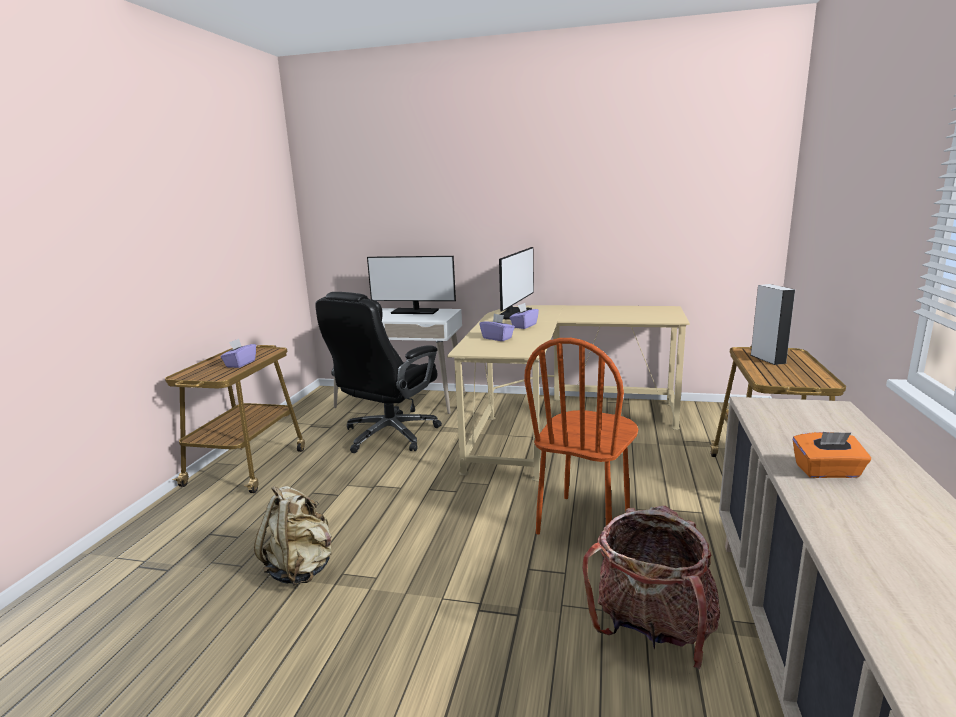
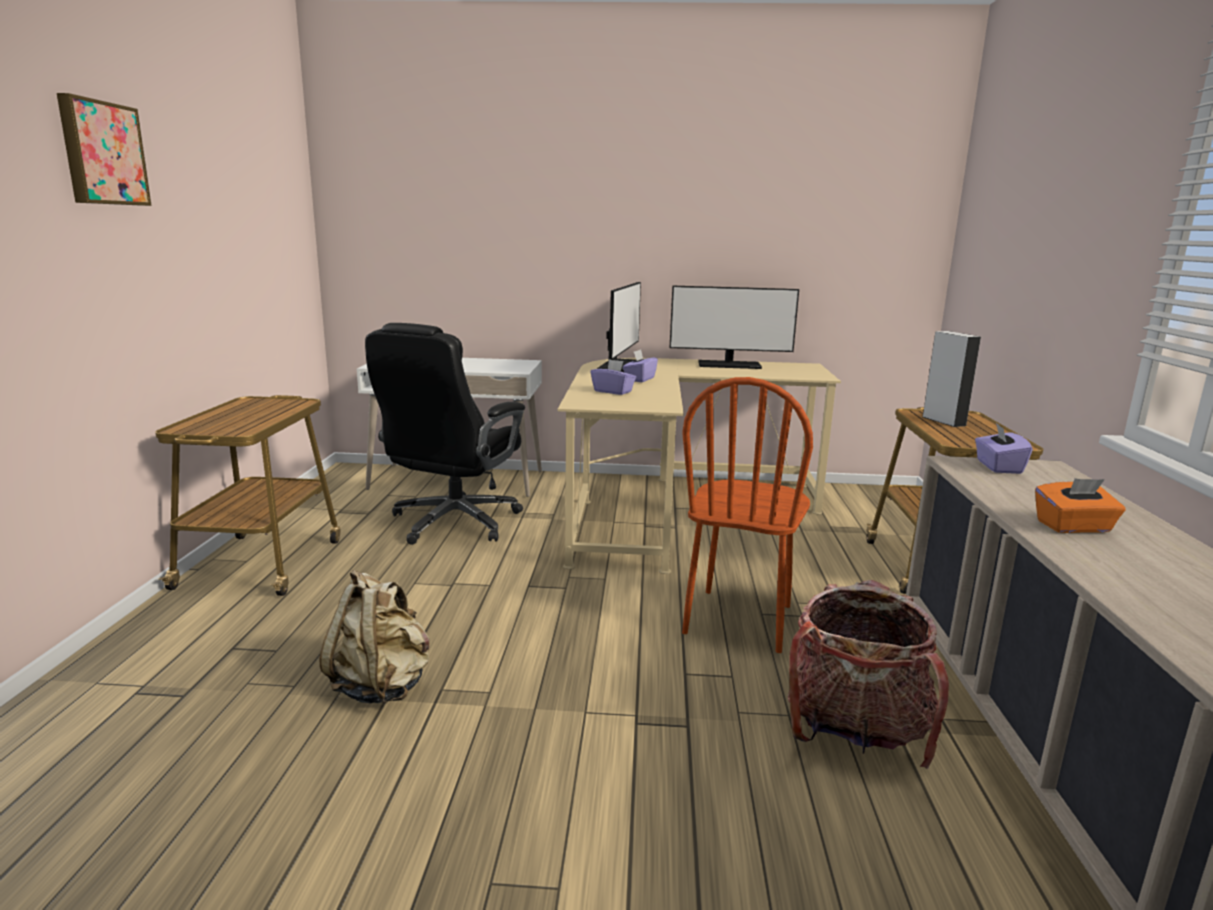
camera: 10 degrees left, 0 degrees up
purple tissue box [220,338,256,368] -> purple tissue box moved to [975,423,1033,474]
monitor [367,256,456,314] -> monitor moved to [670,286,799,369]
none -> picture [57,93,152,206]

